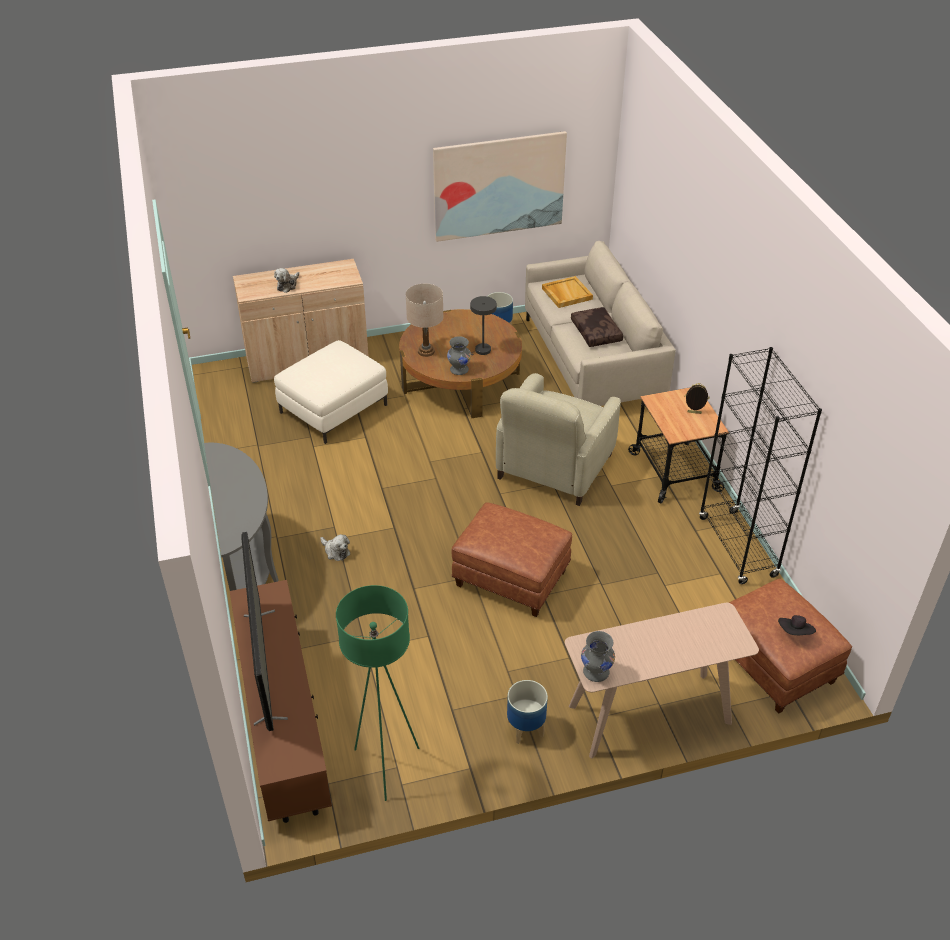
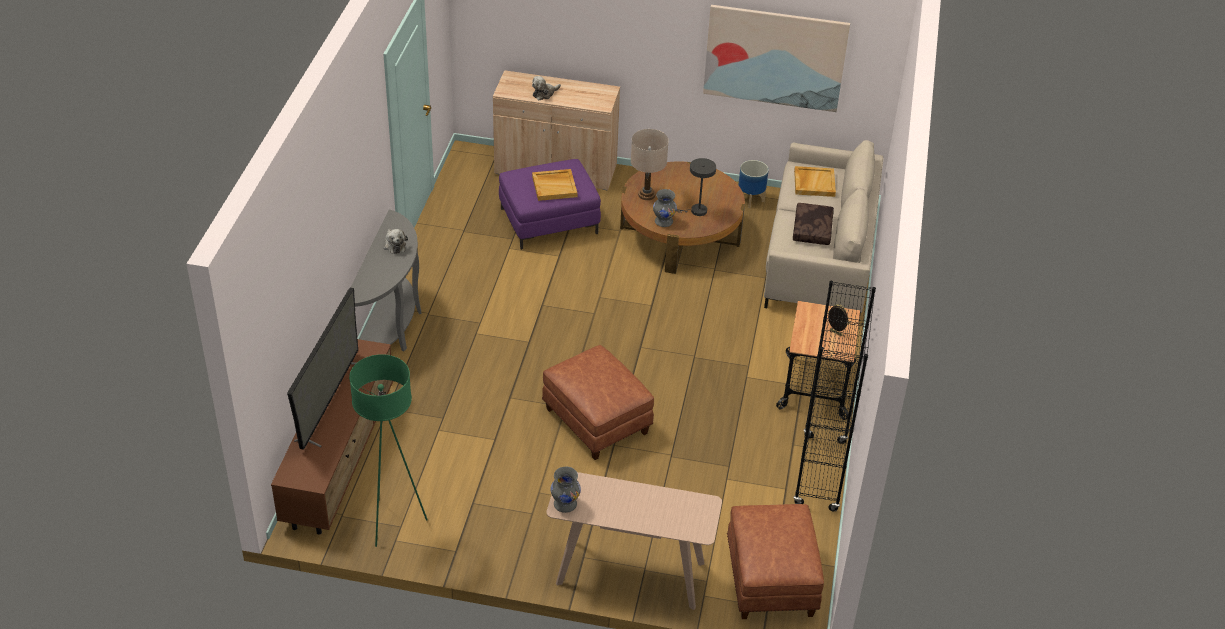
camera: 25 degrees right, 0 degrees up
white ottoman [274,340,388,444] -> purple ottoman [499,159,601,250]
plush toy [320,534,350,561] -> plush toy moved to [384,229,408,254]
beige armchair [496,373,621,506] -> none
planter [507,680,548,744] -> none
black hat [778,615,816,635] -> none
none -> beige tray [532,169,577,201]

